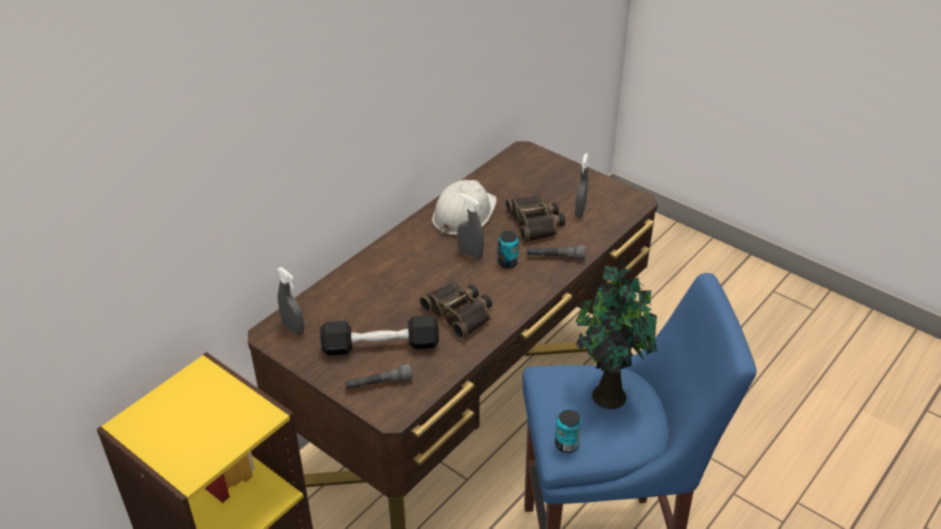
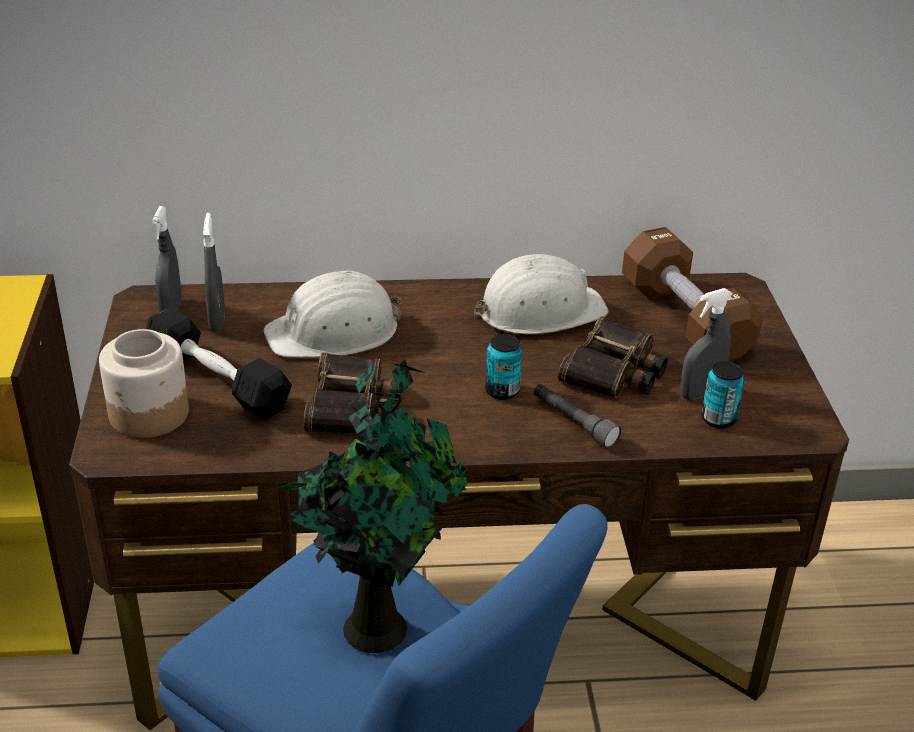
camera: 45 degrees right, 5 degrees down
grey flashlight [345,364,412,389] -> jar [99,329,189,438]
grey spray bottle [457,193,484,260] -> grey spray bottle moved to [203,213,225,332]
can [555,410,582,453] -> can moved to [701,361,745,429]
none -> white hard hat [264,271,401,358]
none -> brown dumbbell [622,227,763,362]

